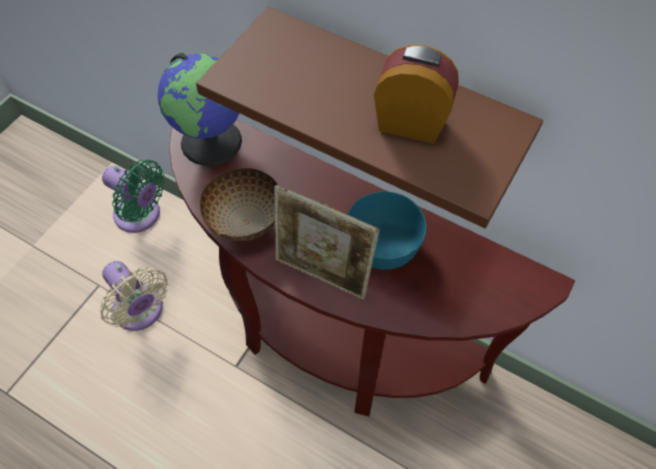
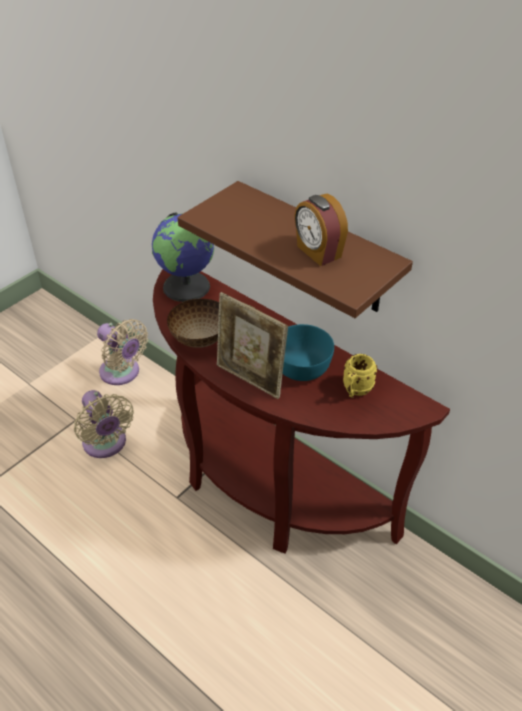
camera: 10 degrees right, 15 degrees down
green fan [102,160,165,233] -> beige fan [97,319,148,385]
alarm clock [374,45,459,144] -> alarm clock turned 150 degrees counterclockwise [294,194,348,266]
none -> yellow mug [343,354,377,398]

